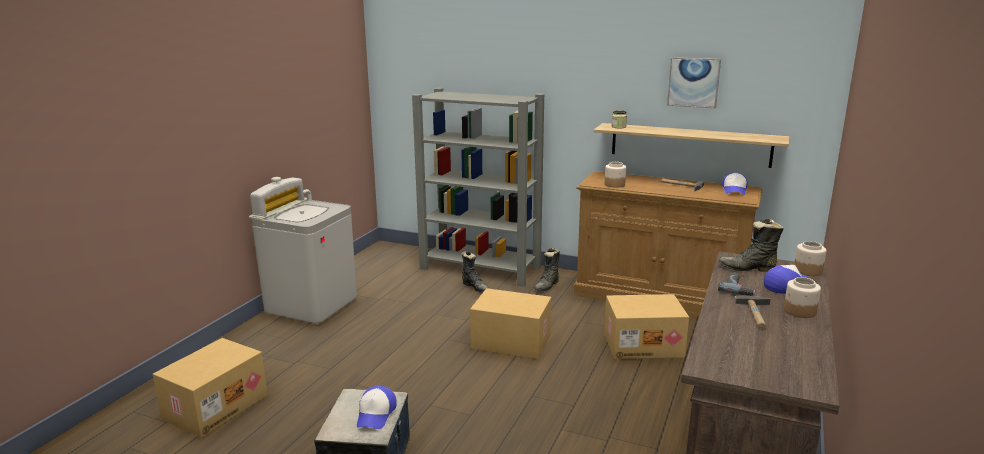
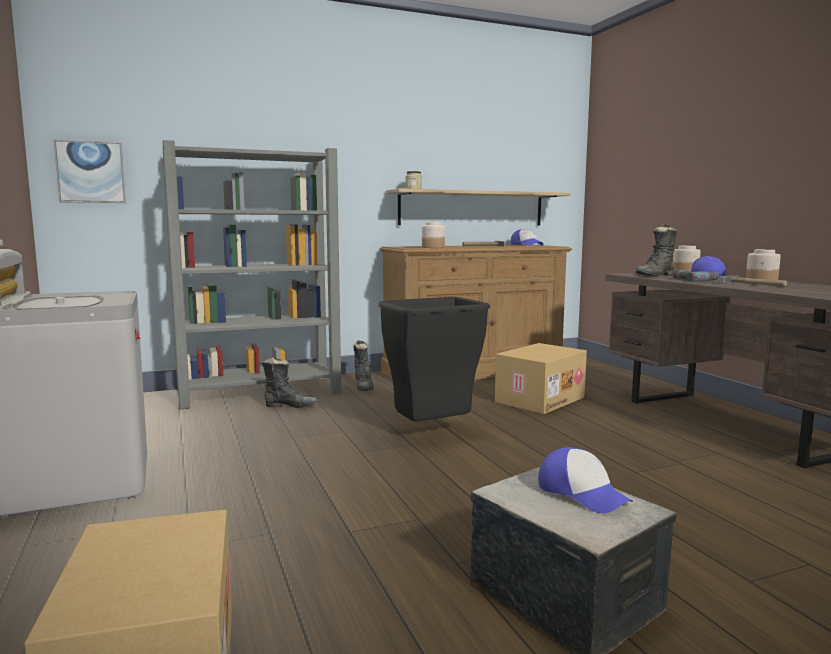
camera: 45 degrees left, 10 degrees down
cardboard box [470,288,551,359] -> black trash can [379,297,490,422]
picture [667,57,721,108] -> picture moved to [53,140,126,203]

